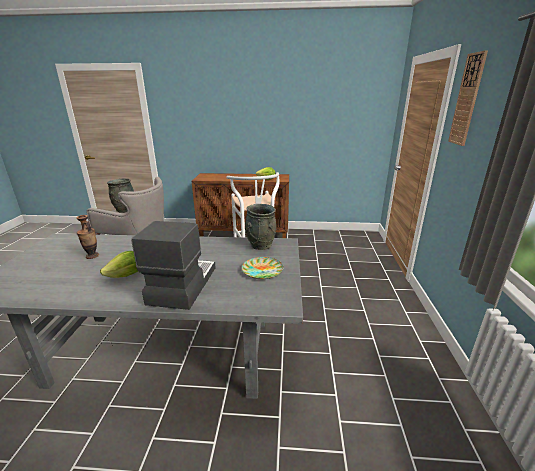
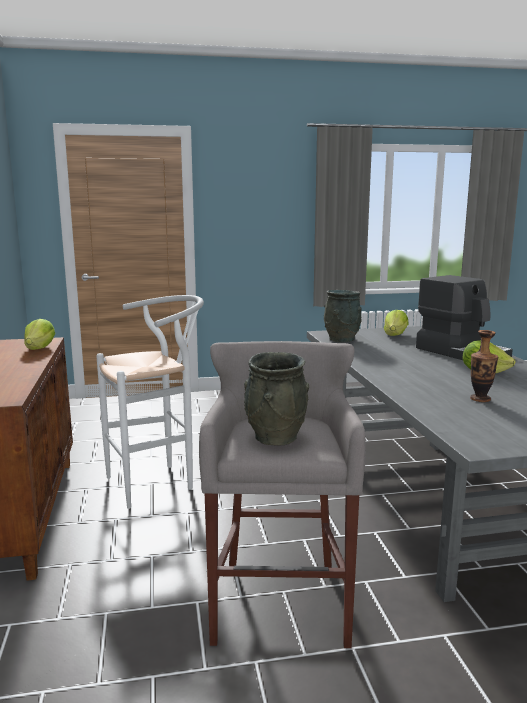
camera: 105 degrees left, 10 degrees down
coffee machine [131,221,216,310] -> coffee machine turned 120 degrees counterclockwise [416,275,513,360]
plate [242,257,283,279] -> lettuce [384,310,409,336]
wall clock [448,50,488,146] -> none

